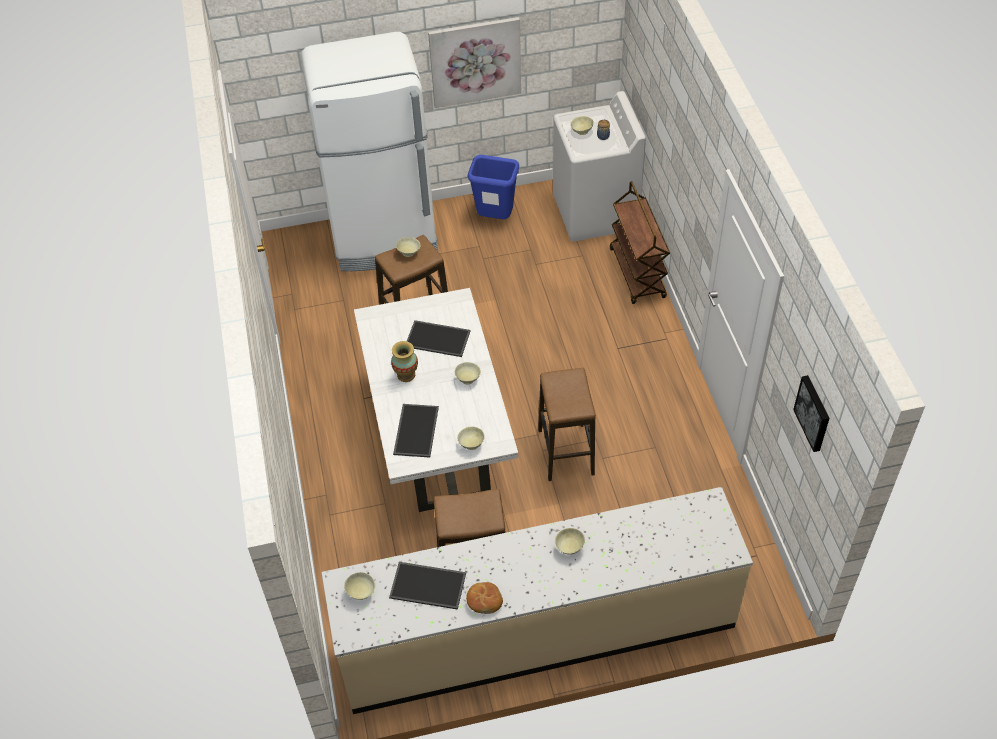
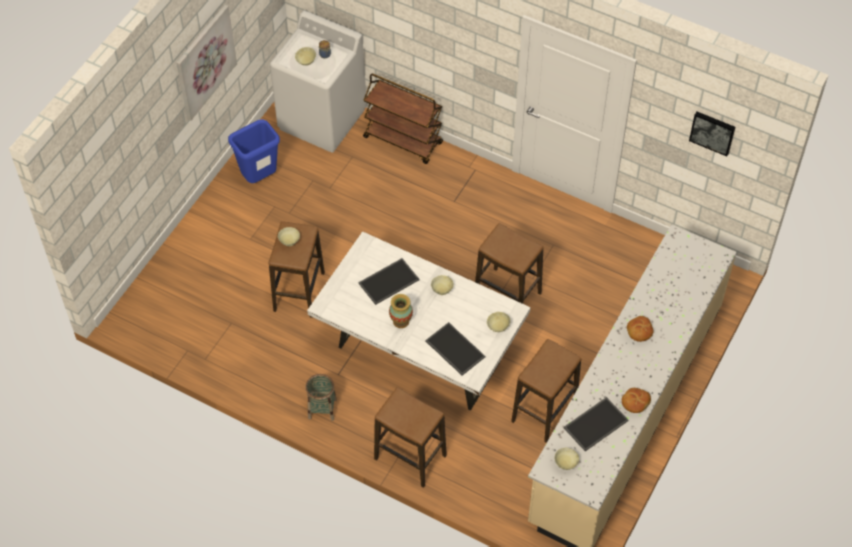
camera: 50 degrees left, 5 degrees up
white fridge [301,32,438,271] -> none
beige bowl [555,528,585,555] -> bread [627,316,654,342]
none -> basket [305,374,337,421]
none -> stool [374,387,447,488]

